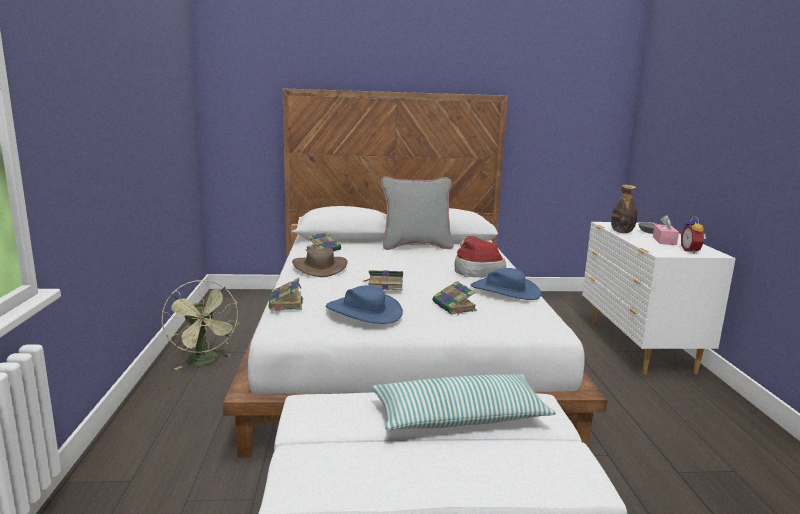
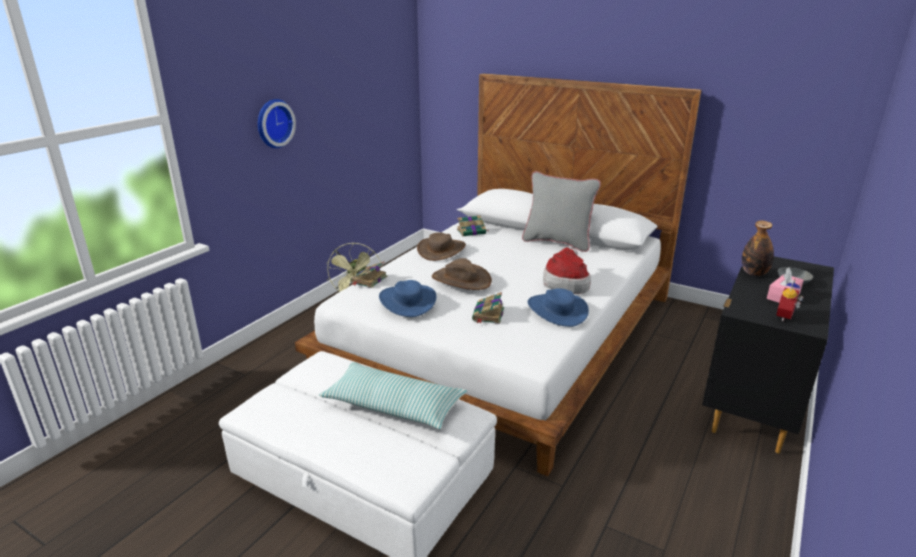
camera: 35 degrees right, 10 degrees up
book [363,270,403,290] -> brown hat [432,258,492,290]
white dresser [582,222,736,375] -> black dresser [702,256,834,453]
none -> wall clock [258,99,296,148]

